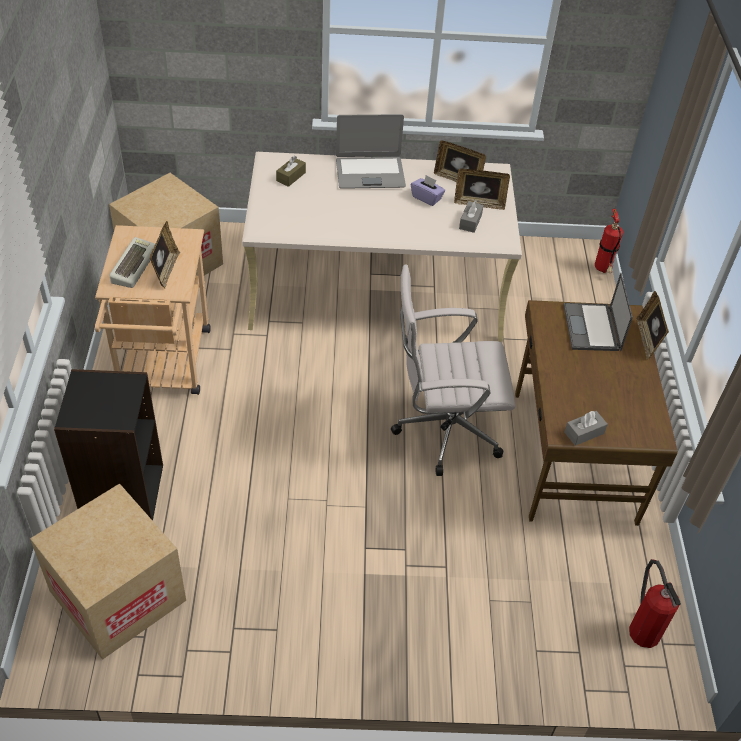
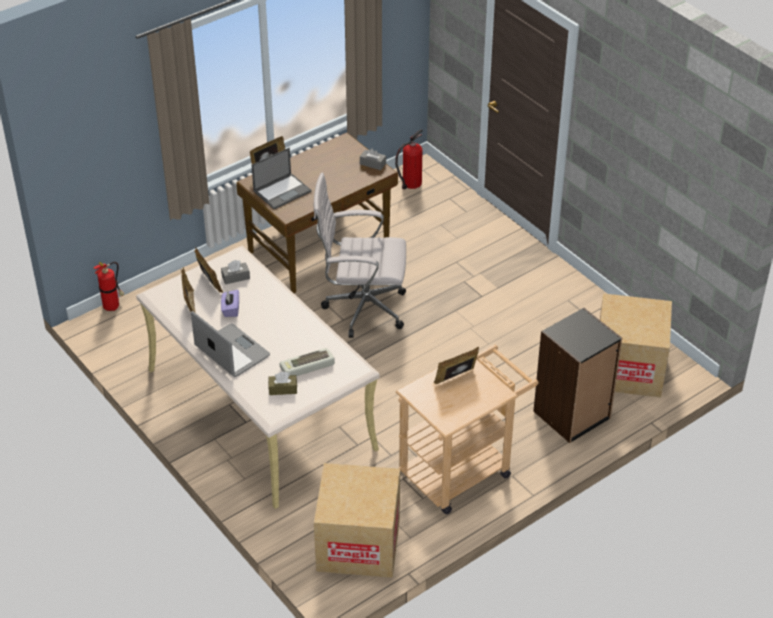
camera: 125 degrees left, 5 degrees down
keyboard [109,237,155,288] -> keyboard moved to [280,348,335,376]
white office chair [391,265,515,476] -> white office chair turned 135 degrees clockwise [314,173,406,338]

